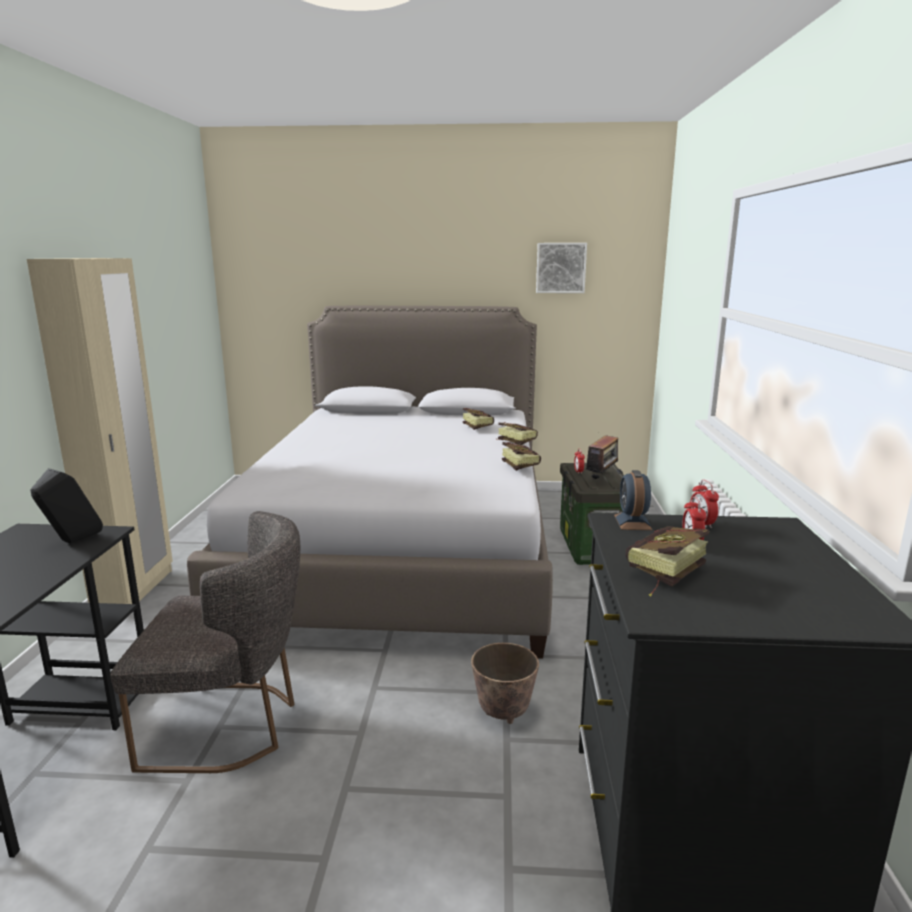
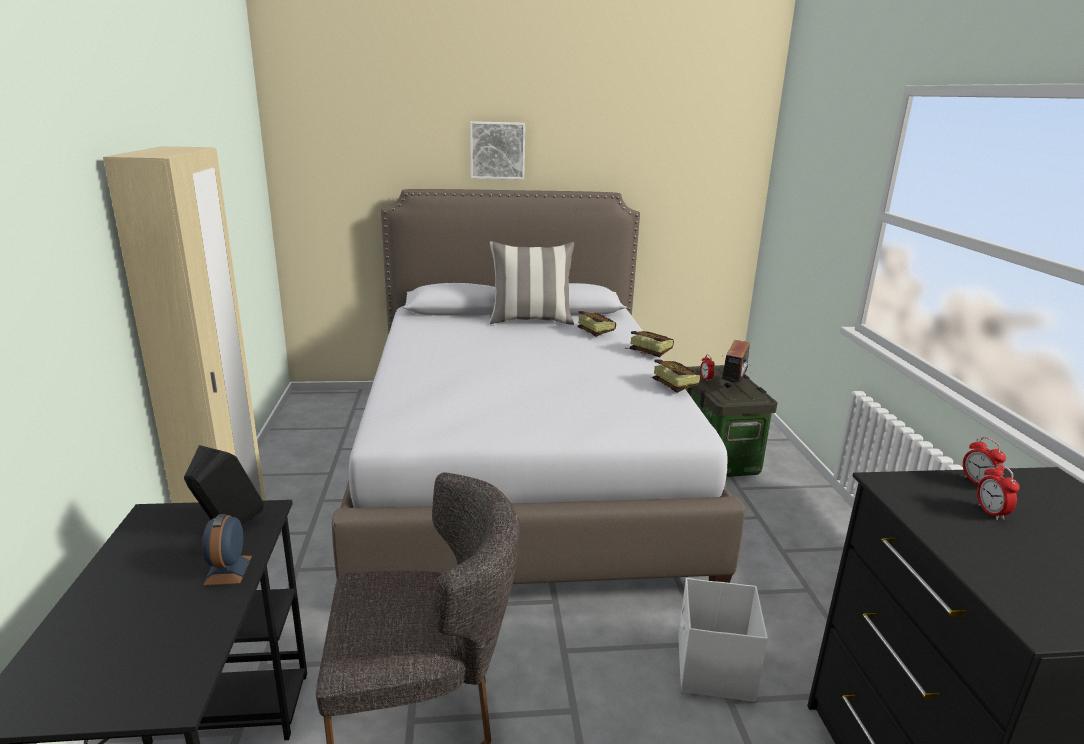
camera: 10 degrees left, 5 degrees up
planter [471,643,539,724] -> white storage box [678,578,768,702]
picture [536,243,587,293] -> picture moved to [470,121,525,180]
alarm clock [614,470,652,530] -> alarm clock moved to [202,514,252,585]
book [626,527,709,596] -> none
none -> pillow [490,241,575,325]

